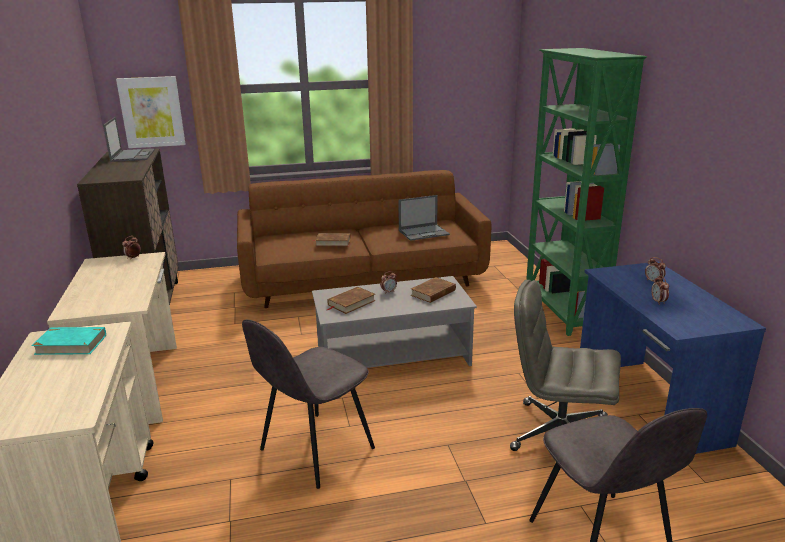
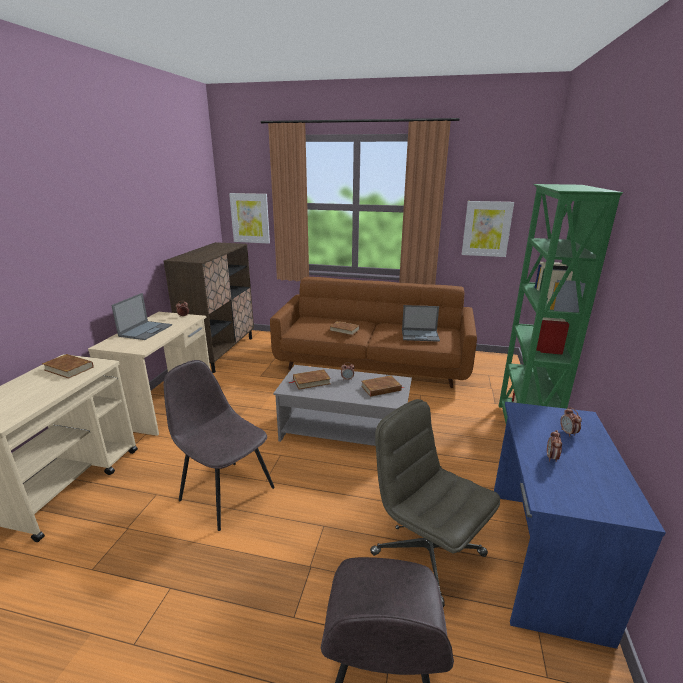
camera: 25 degrees right, 0 degrees up
turquoise book [31,327,106,355] -> brown book [42,354,94,378]
laptop [103,117,155,162] -> laptop moved to [111,293,172,340]
grey chair [242,320,375,489] -> grey chair turned 60 degrees clockwise [164,360,275,531]
none -> picture [462,201,514,257]

